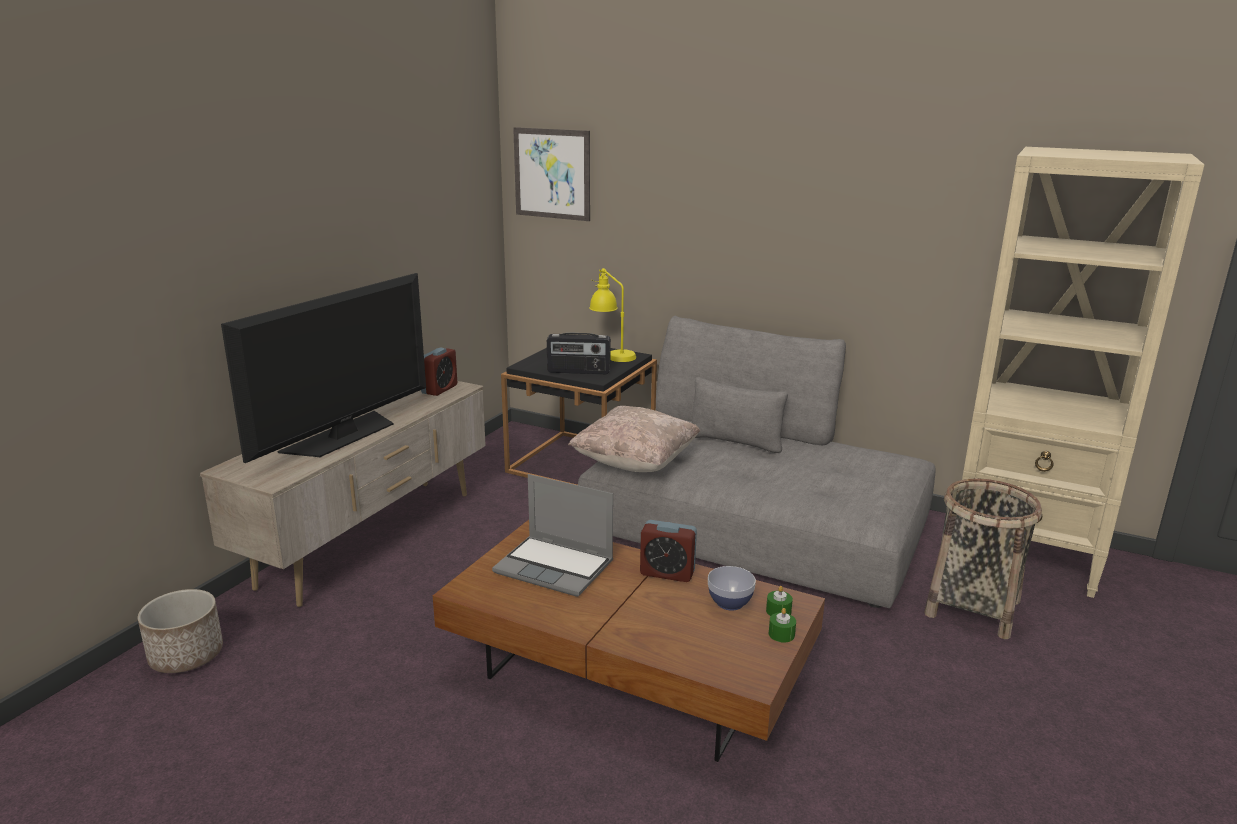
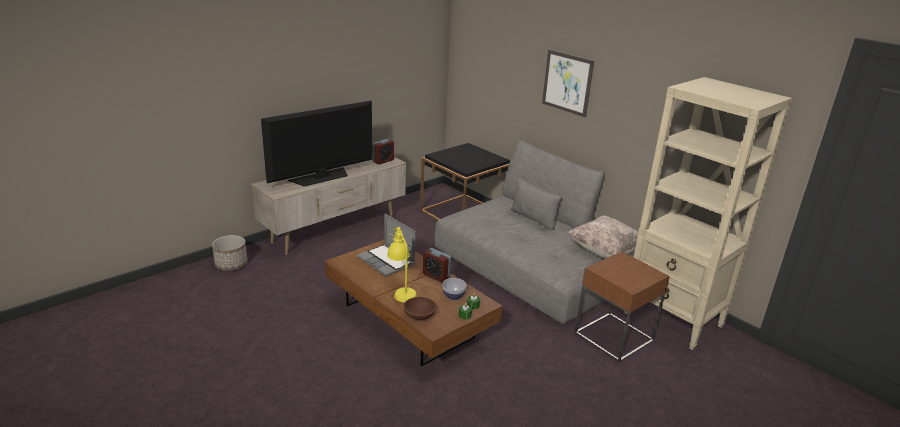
camera: 20 degrees right, 5 degrees up
picture [513,127,590,221] -> picture moved to [542,50,594,117]
radio [547,333,611,374] -> none
beige pillow [568,406,700,472] -> beige pillow moved to [567,216,638,258]
yellow table lamp [589,268,636,362] -> yellow table lamp moved to [387,227,417,303]
basket [924,478,1042,639] -> brown side table [575,251,670,362]
none -> brown bowl [403,297,437,320]

